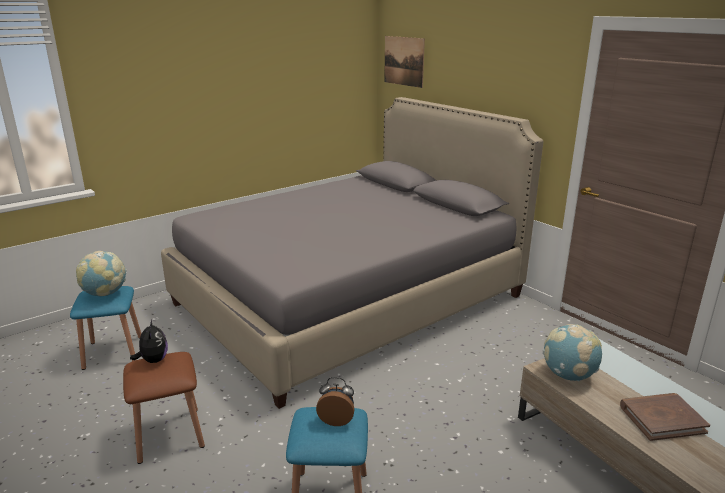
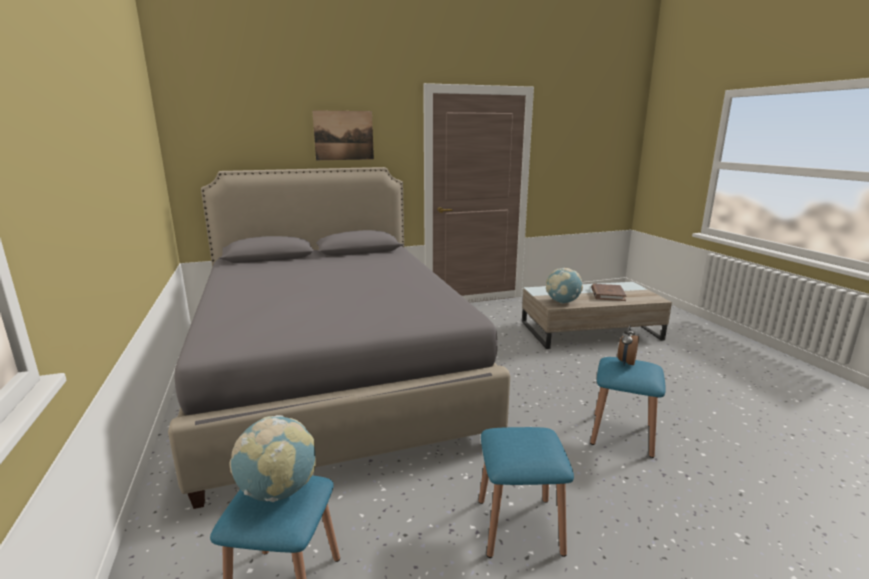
camera: 70 degrees left, 5 degrees down
brown stool [123,352,205,464] -> blue stool [479,427,574,558]
plush toy [130,320,168,363] -> none
picture [384,36,425,88] -> picture moved to [312,110,374,160]

